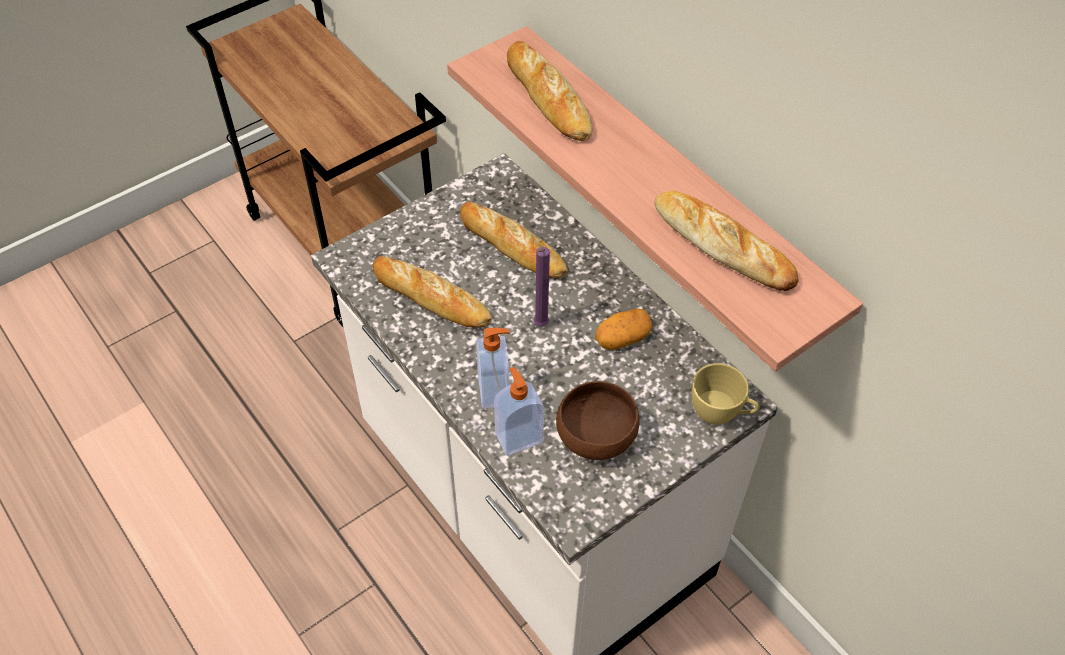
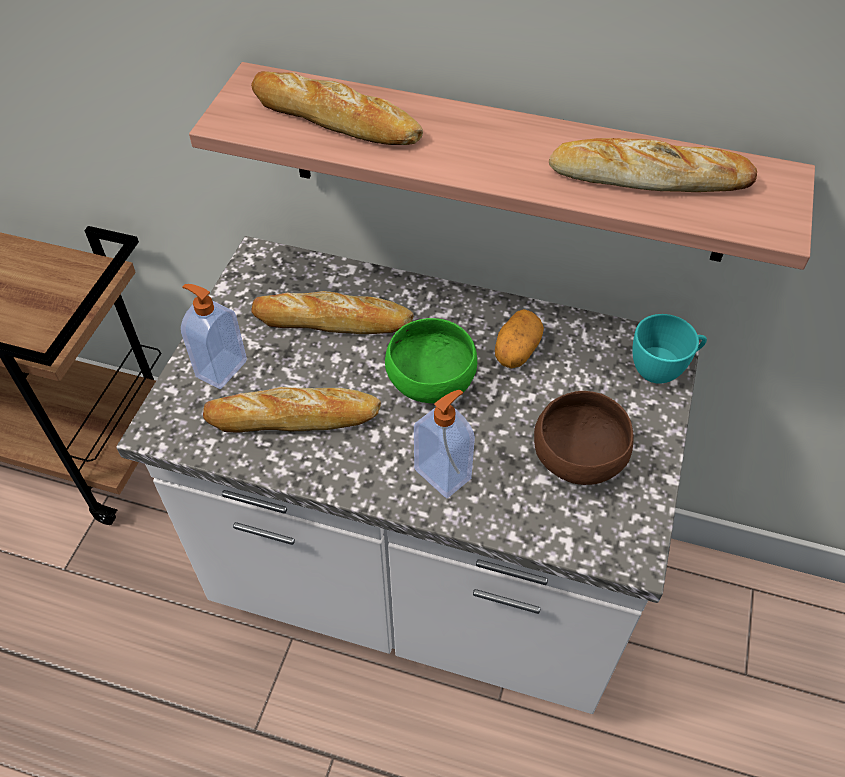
camera: 35 degrees left, 0 degrees up
soap dispenser [494,367,544,456] -> soap dispenser moved to [181,284,247,389]
purple candle [534,247,550,326] -> green bowl [385,318,477,403]
yellow cup [692,363,760,425] -> turquoise cup [632,314,707,384]

